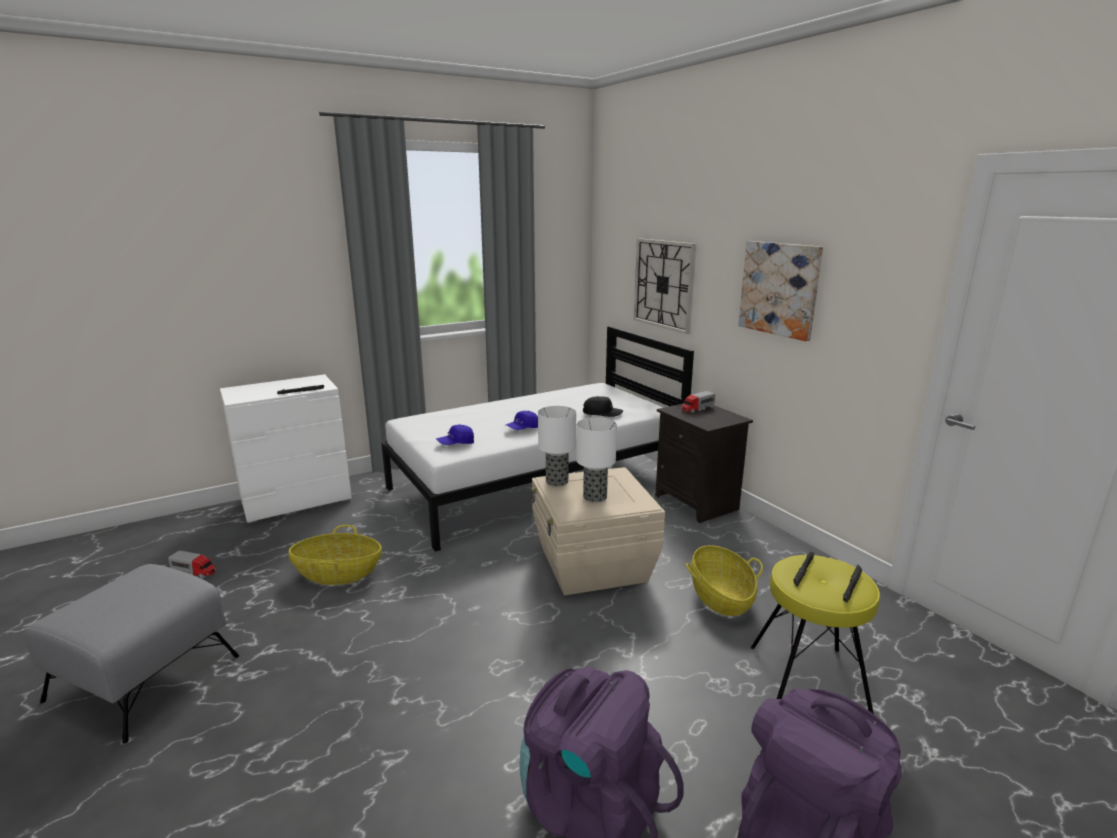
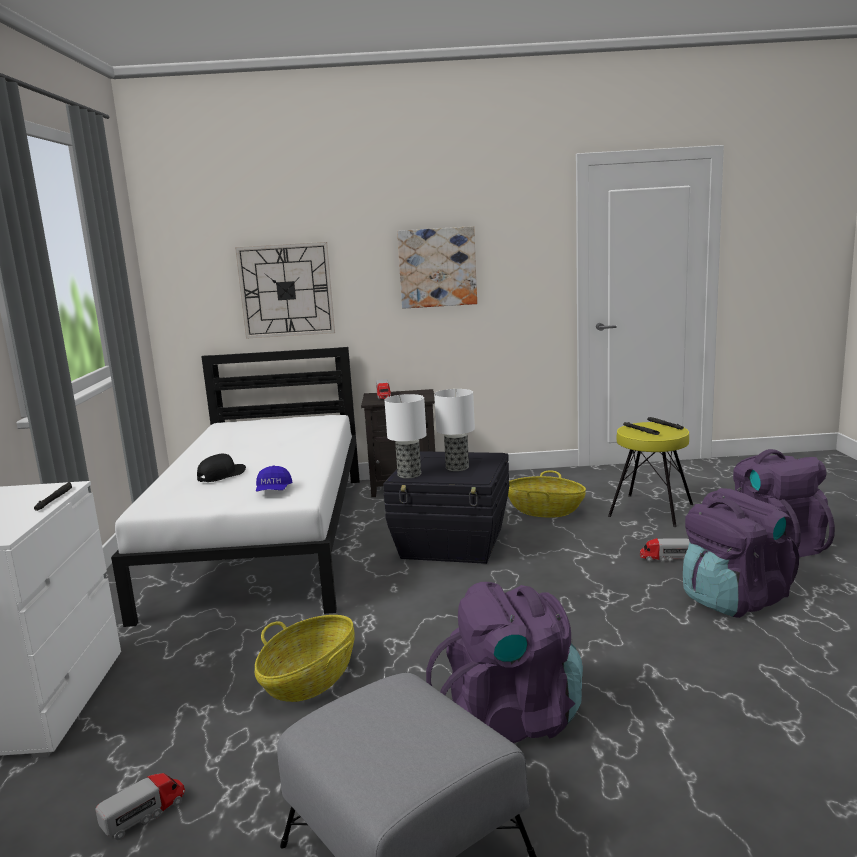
camera: 60 degrees left, 5 degrees down
blue cap [506,411,538,430] -> none
beige storage box [531,467,665,595] -> black storage box [383,451,509,564]
black cap [583,396,623,417] -> black cap moved to [197,453,246,482]
none -> purple backpack [426,582,583,743]
none -> toy truck [640,538,690,562]

